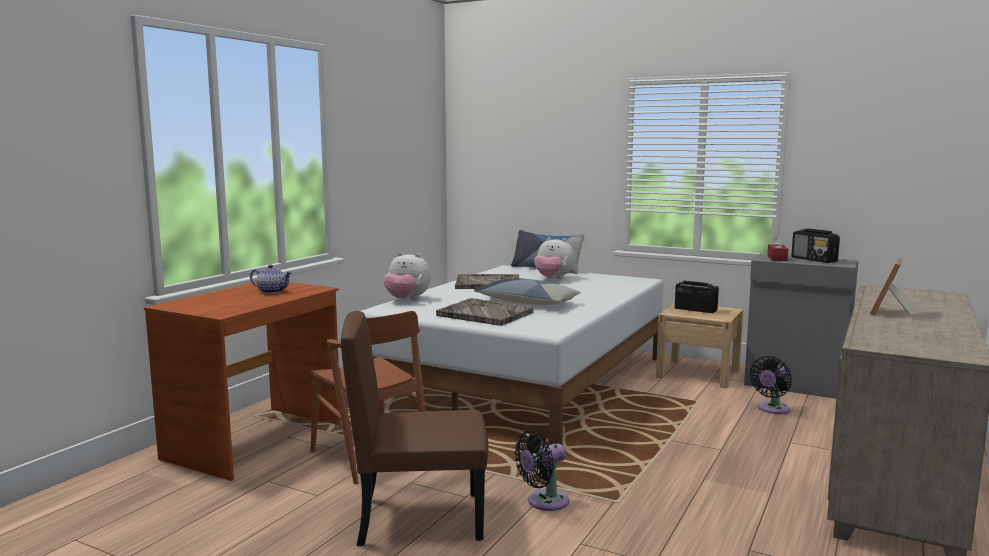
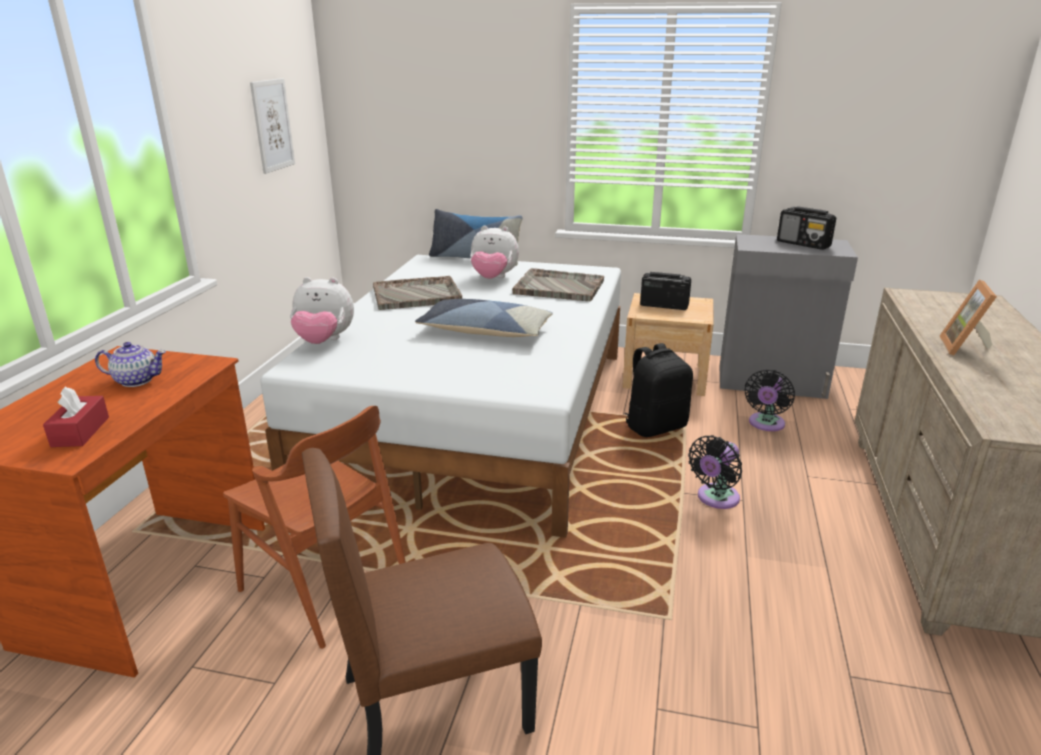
camera: 15 degrees left, 15 degrees up
grey tray [436,298,534,326] -> grey tray moved to [512,268,604,301]
black fan [515,431,569,511] -> black fan moved to [688,435,742,509]
red tissue box [767,235,788,261] -> red tissue box moved to [43,386,109,447]
none -> picture [250,78,295,174]
none -> black backpack [624,343,693,437]

